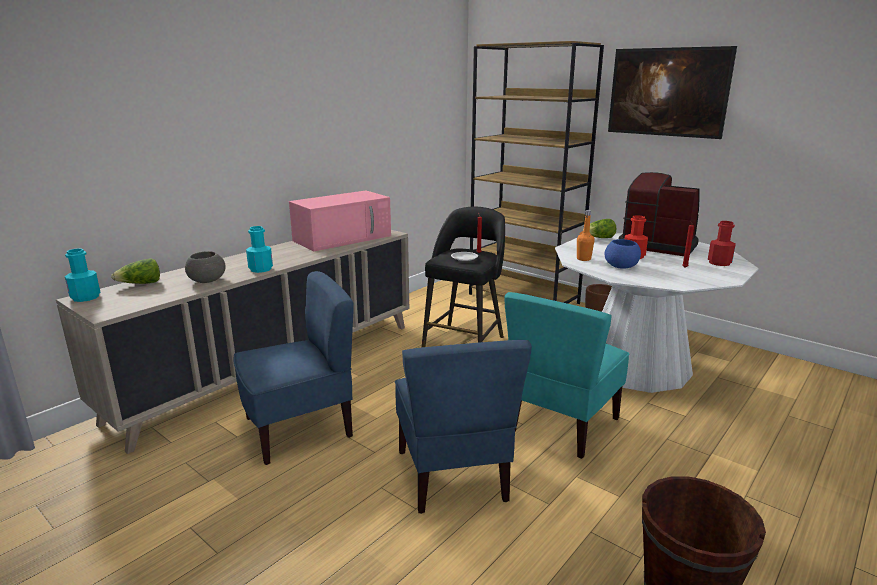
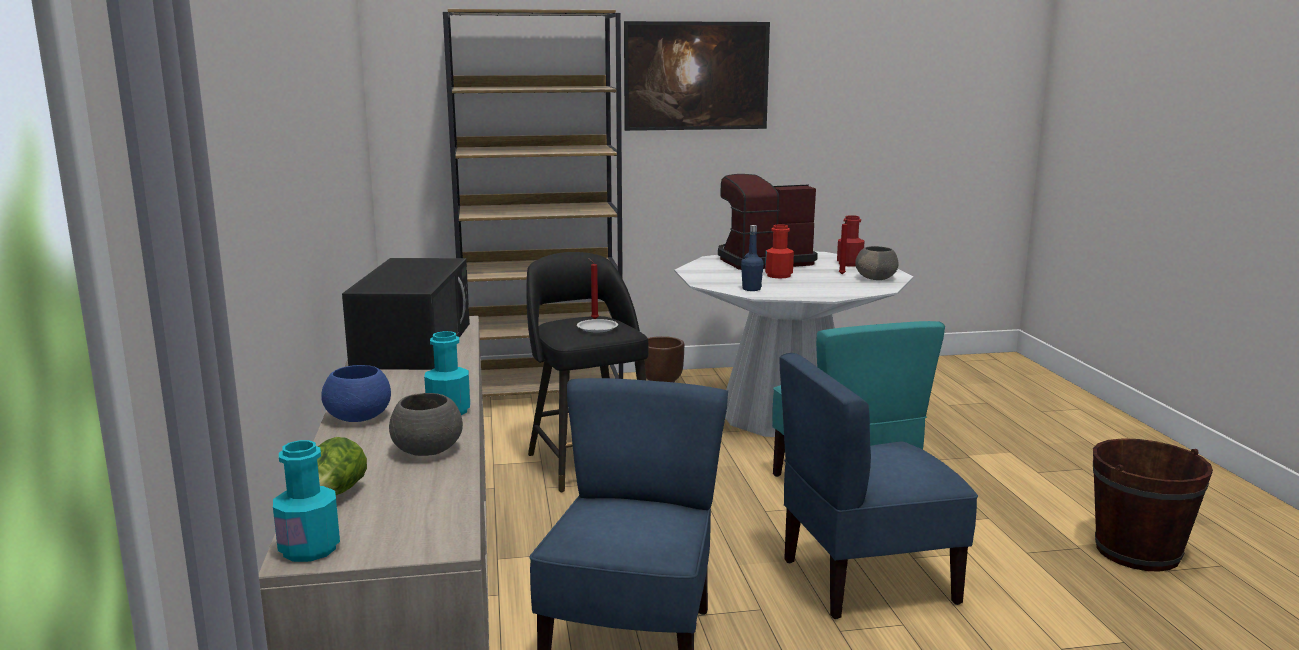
camera: 50 degrees left, 5 degrees down
pink microwave [289,190,391,251] -> black microwave [342,258,470,370]
blue chair [395,340,532,514] -> blue chair turned 135 degrees clockwise [779,353,978,619]
orange bottle [577,210,595,261] -> blue bottle [741,225,764,291]
lettuce [582,219,616,238] -> none
blue bowl [604,239,641,269] -> blue bowl moved to [321,365,391,422]
none -> grey bowl [855,246,898,280]

